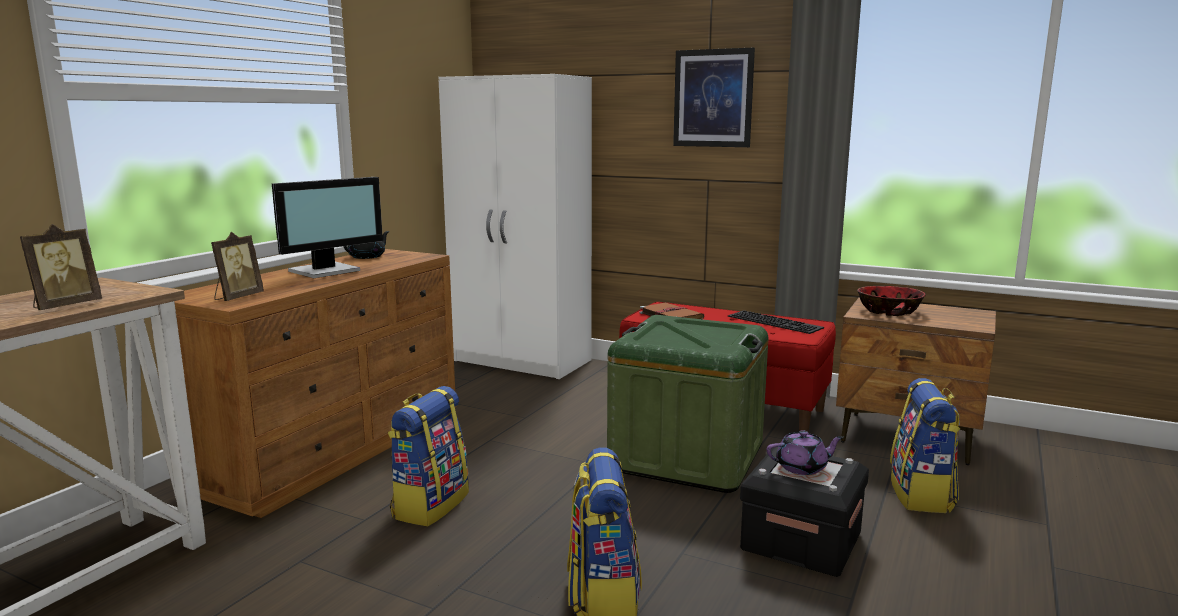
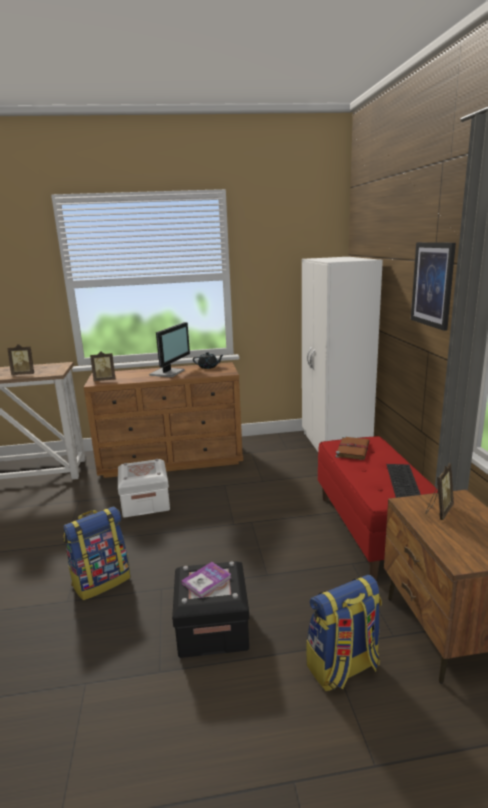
camera: 55 degrees right, 5 degrees up
monitor [272,177,383,278] -> monitor turned 75 degrees counterclockwise [149,322,190,377]
backpack [388,386,469,526] -> white storage box [118,459,170,518]
green storage box [607,315,769,493] -> none
purple teapot [767,430,843,475] -> book [181,562,231,598]
bowl [857,286,926,316] -> picture frame [425,463,454,520]

